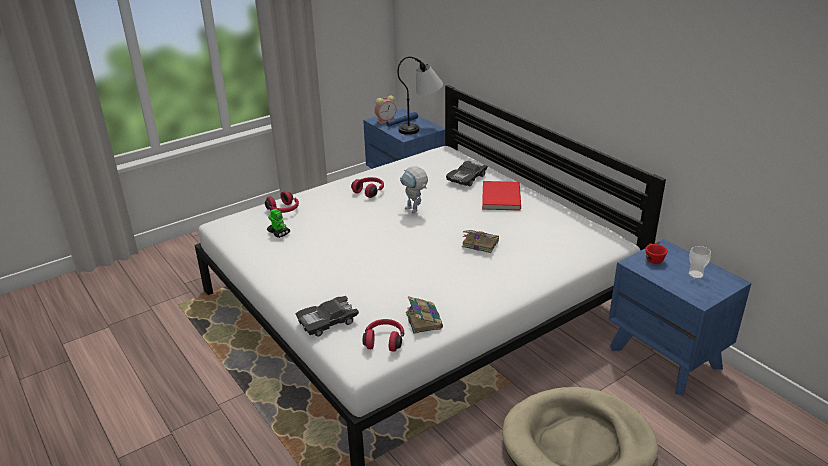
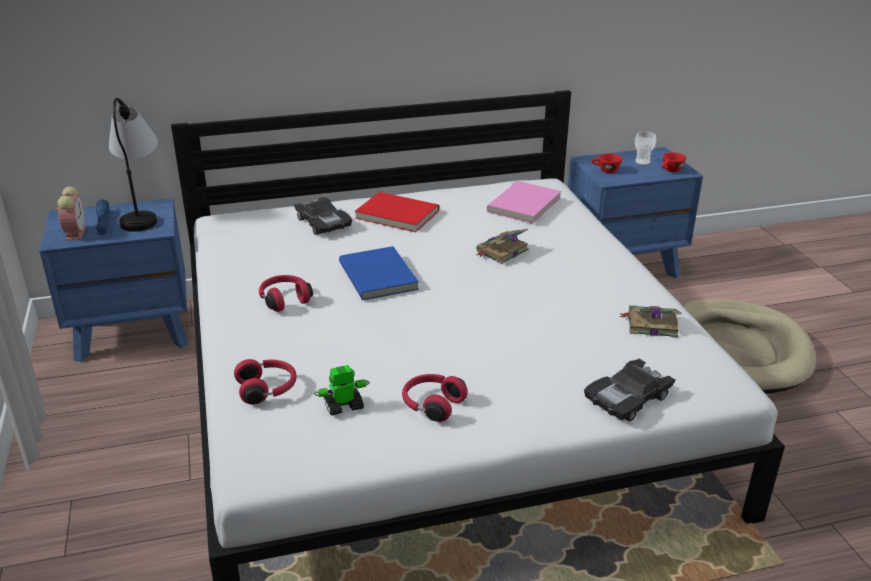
camera: 70 degrees left, 0 degrees up
black toy car [295,296,359,336] -> black toy car turned 60 degrees clockwise [584,359,676,421]
red headphones [363,319,404,352] -> red headphones moved to [402,374,468,422]
toy robot [400,166,428,213] -> blue book [339,246,419,300]
none -> pink book [487,181,561,224]
none -> red cup [662,152,686,172]

